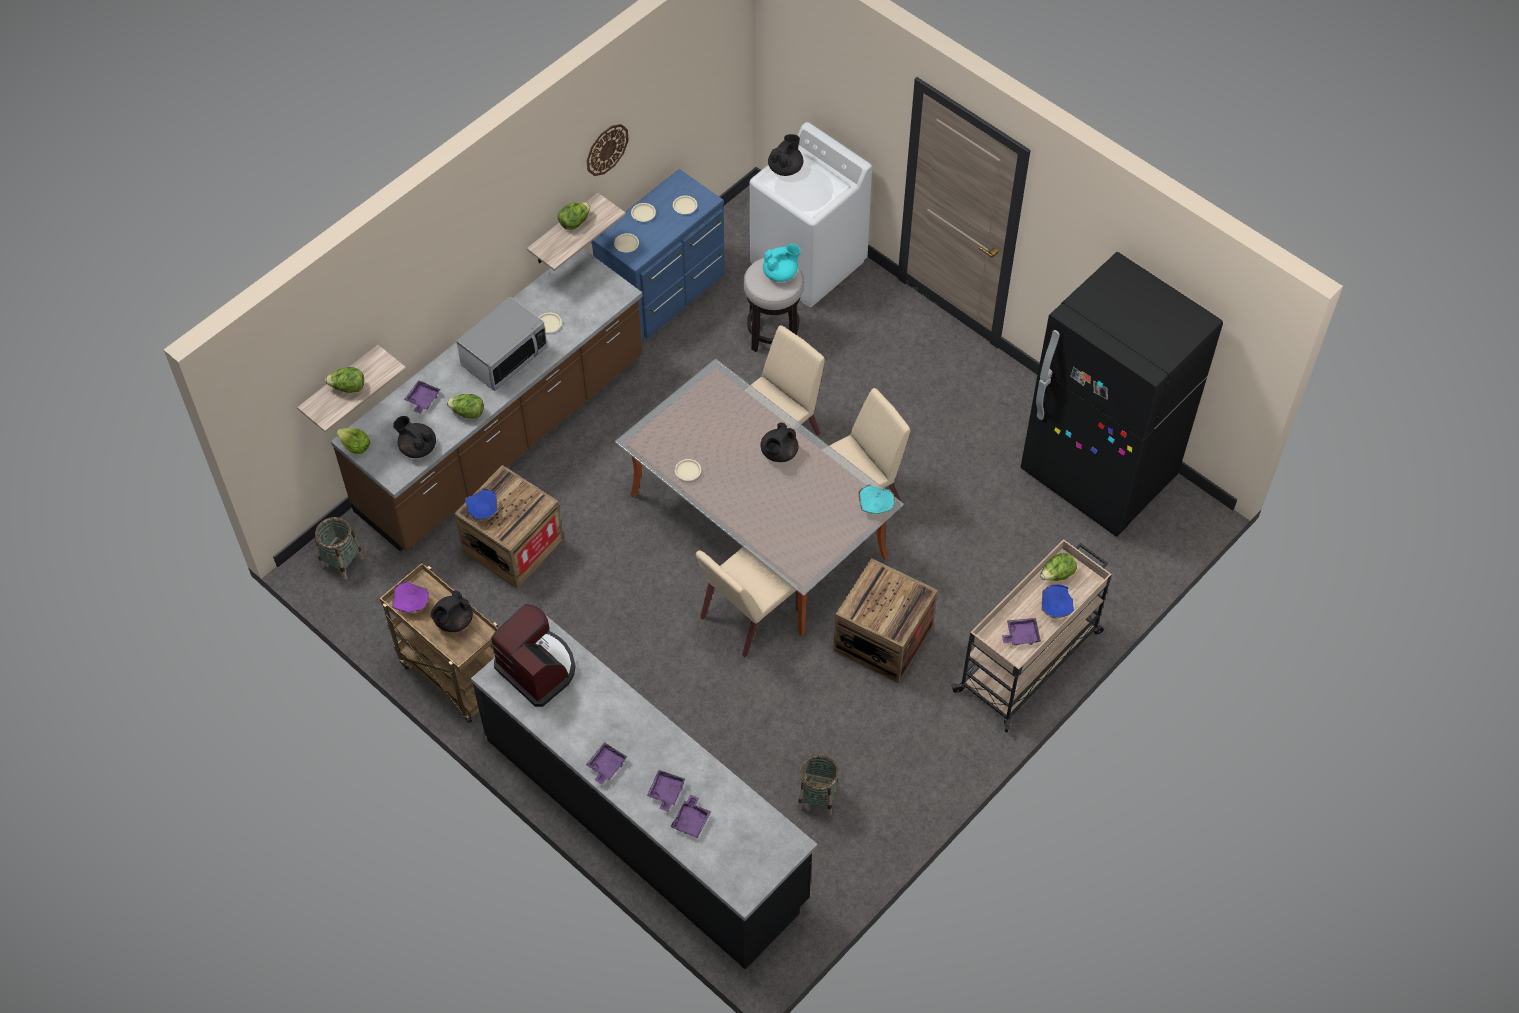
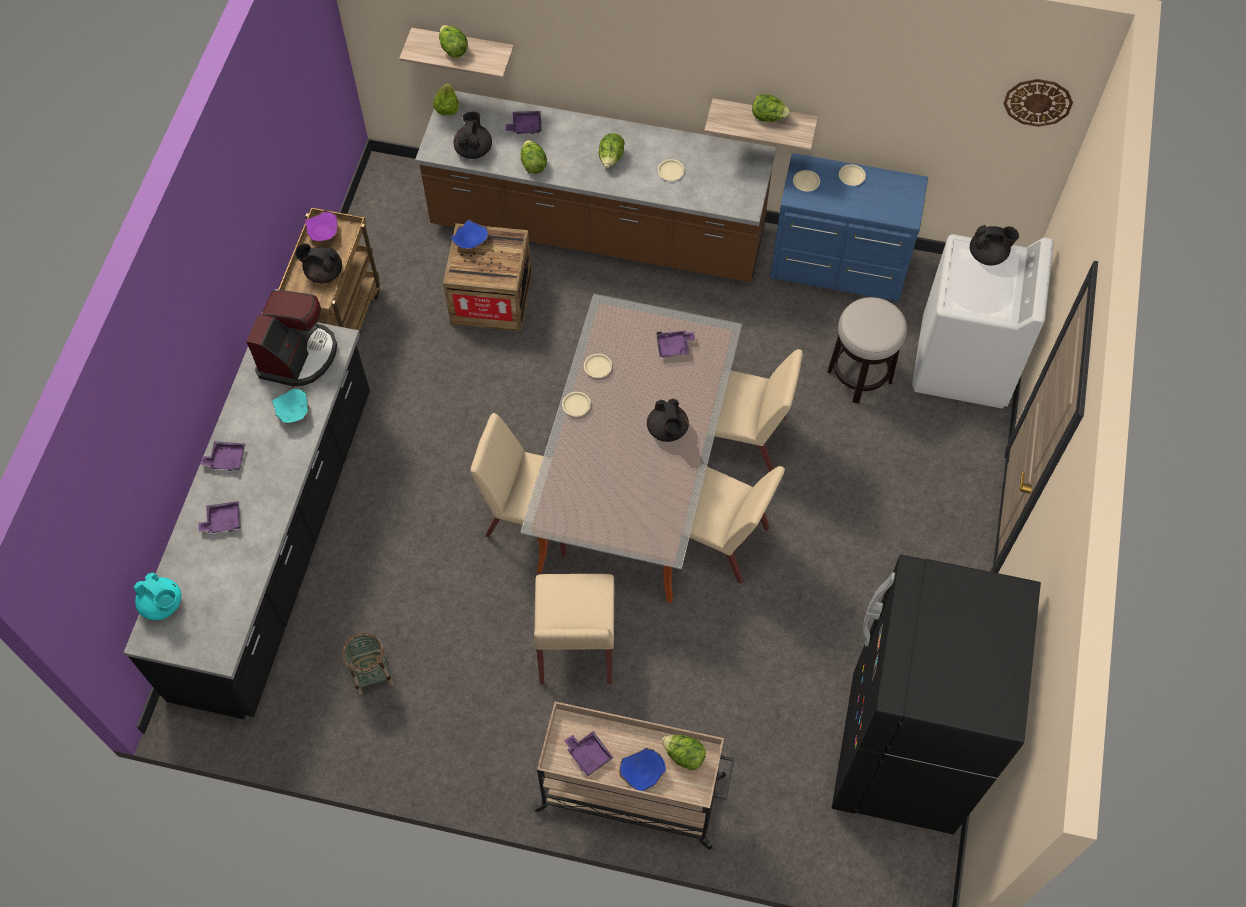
camera: 60 degrees right, 5 degrees up
basket [315,517,364,580] -> none
microwave [456,297,547,391] -> lettuce [598,133,625,168]
wall clock [587,124,629,176] -> wall clock moved to [1003,79,1073,127]
purple tray [671,795,711,838] -> purple tray moved to [657,331,695,357]
beige plate [673,196,697,214] -> beige plate moved to [562,392,591,417]
black teapot [760,422,798,462] -> black teapot turned 105 degrees counterclockwise [647,398,689,442]
turquoise teapot [763,244,801,282] -> turquoise teapot moved to [134,573,182,620]
crate [833,558,938,684] -> beige chair [534,574,614,685]
turquoise bowl [858,484,895,514] -> turquoise bowl moved to [272,387,309,423]

